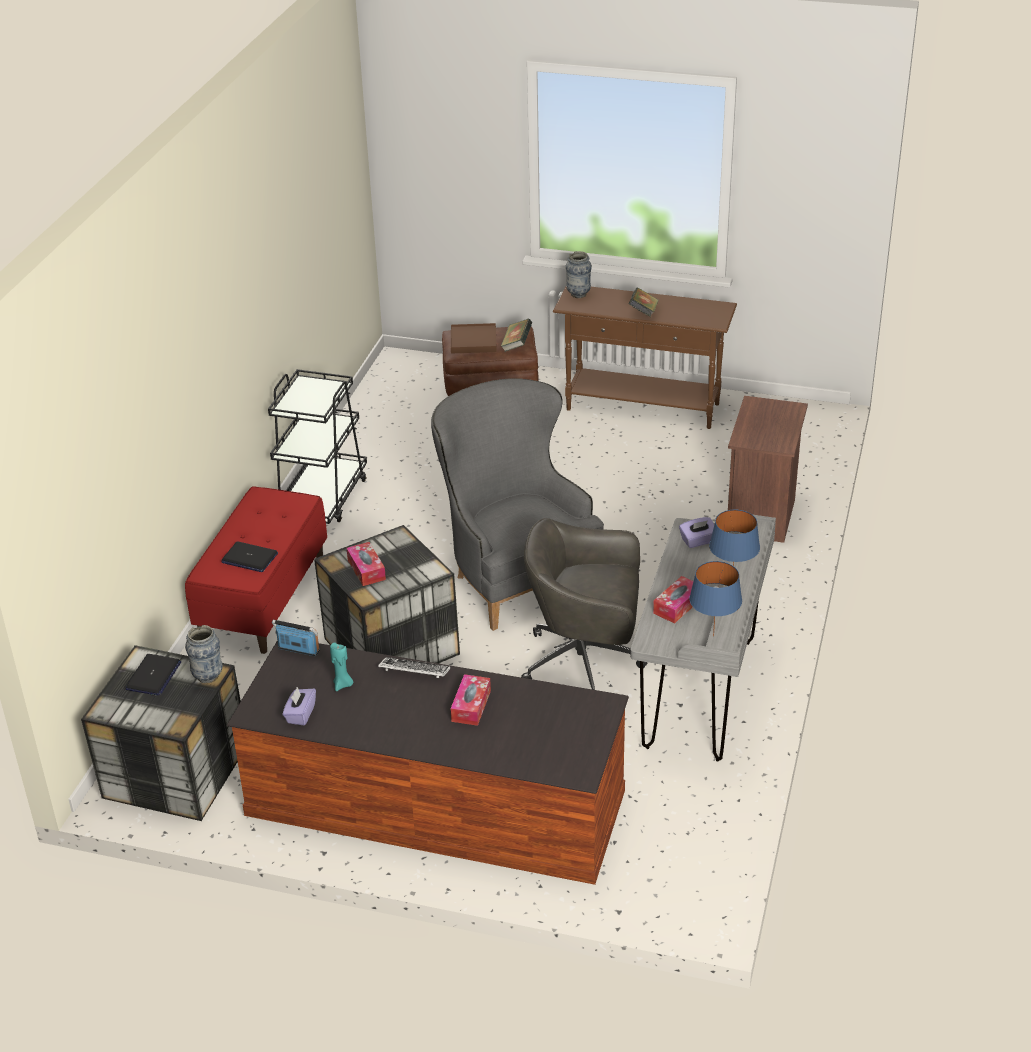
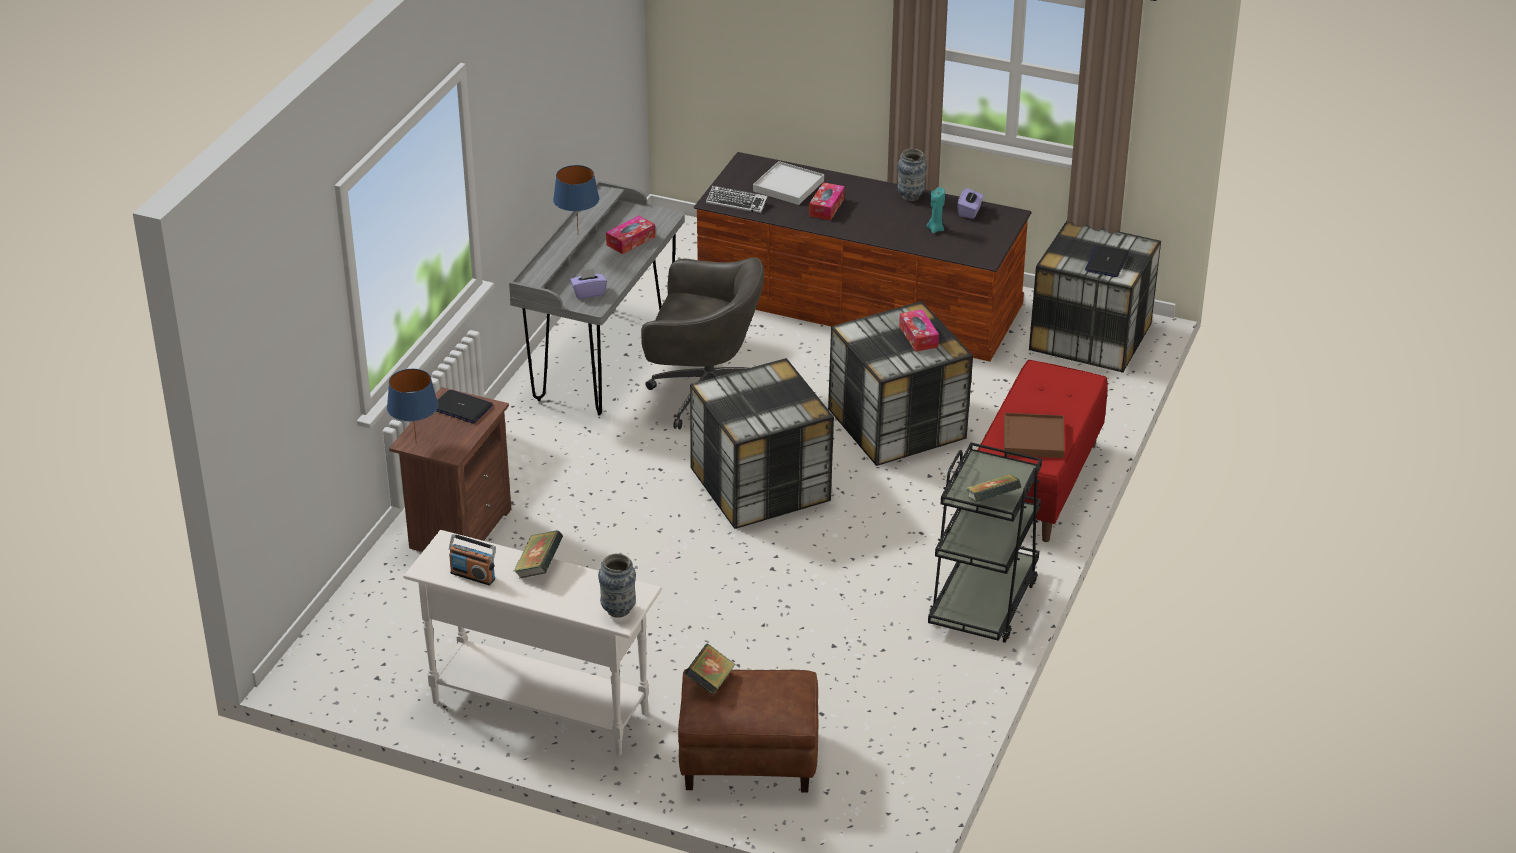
camera: 175 degrees left, 0 degrees up
vase [185,625,223,683] -> vase moved to [897,148,927,201]
laptop [222,541,278,572] -> laptop moved to [436,390,493,423]
radio [272,620,320,656] -> radio moved to [449,534,496,585]
keyboard [378,657,451,678] -> keyboard moved to [706,186,768,213]
grey armchair [431,378,604,631] -> storage box [690,358,834,529]
brown tray [451,323,497,354] -> brown tray moved to [1004,413,1065,458]
brown console table [553,287,737,429] -> white console table [403,530,662,756]
blue table lamp [689,561,742,636] -> blue table lamp moved to [387,369,438,444]
none -> white tray [753,161,824,205]
none -> book [966,474,1021,502]

